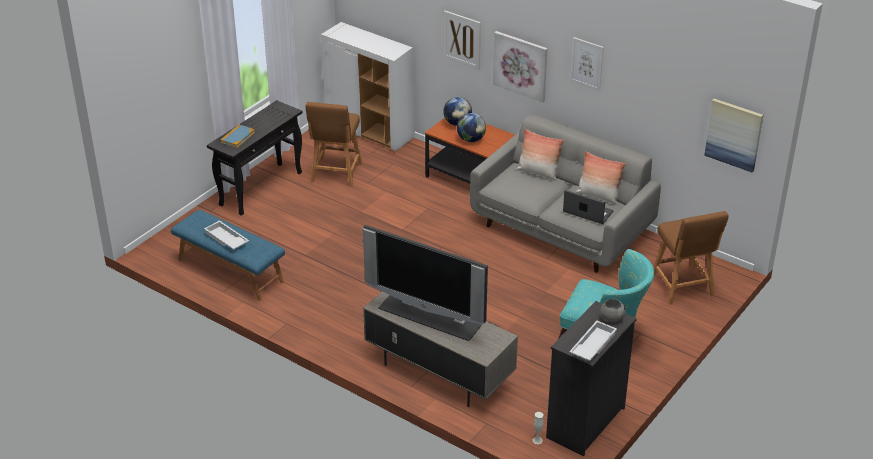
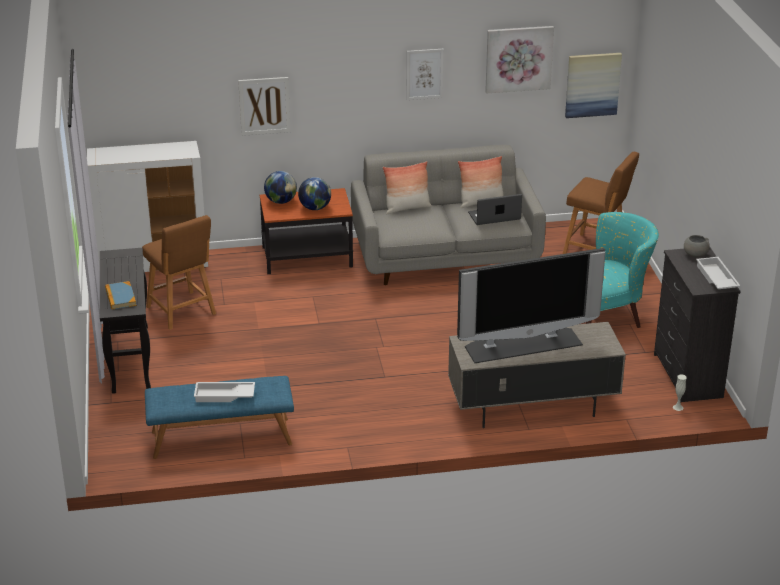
camera: 45 degrees left, 5 degrees down
picture [493,31,548,102] -> picture moved to [485,26,554,94]

